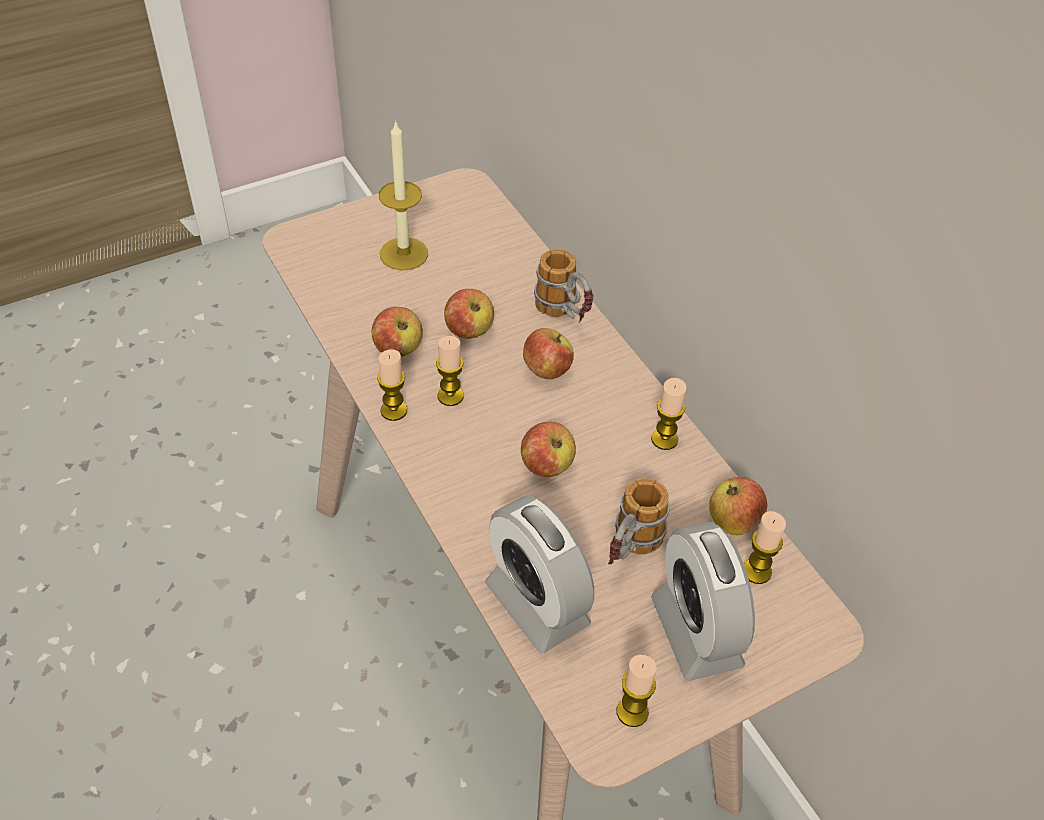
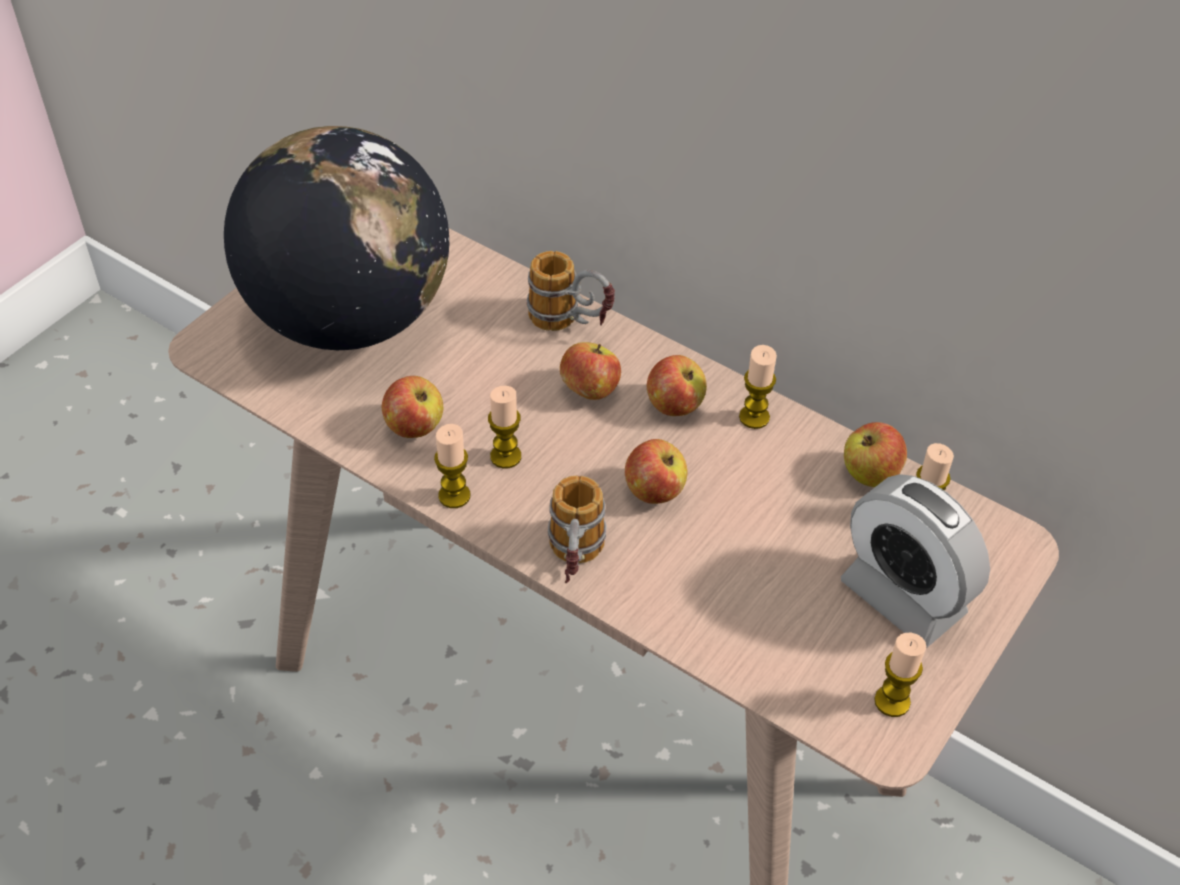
camera: 25 degrees left, 0 degrees up
candle [379,120,428,271] -> globe [224,126,449,350]
apple [444,289,494,339] -> apple moved to [647,355,707,416]
alarm clock [485,496,594,653] -> none
mug [608,478,670,565] -> mug moved to [548,476,607,583]

